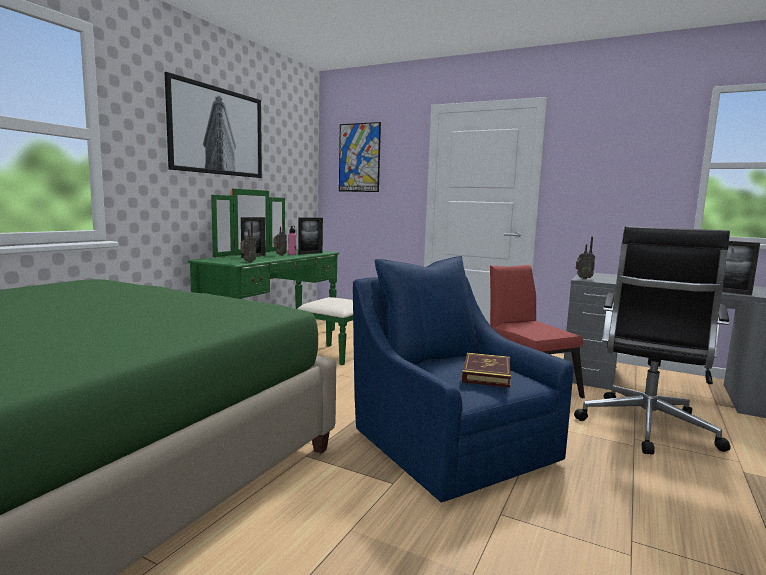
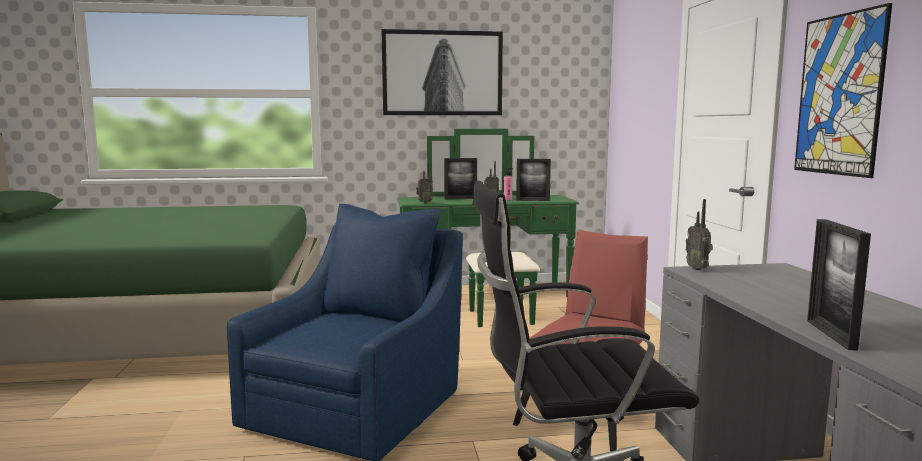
camera: 55 degrees right, 0 degrees up
picture [339,122,381,192] -> picture moved to [794,3,892,178]
book [462,353,511,388] -> none

